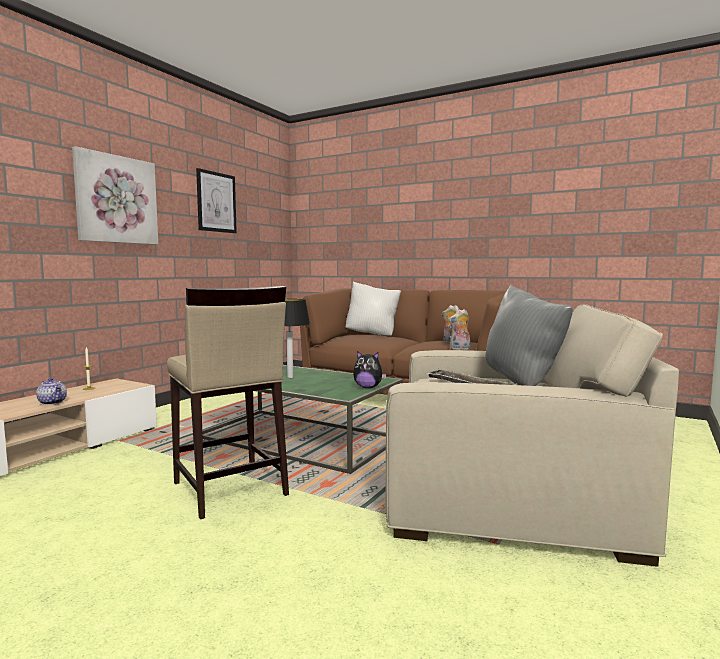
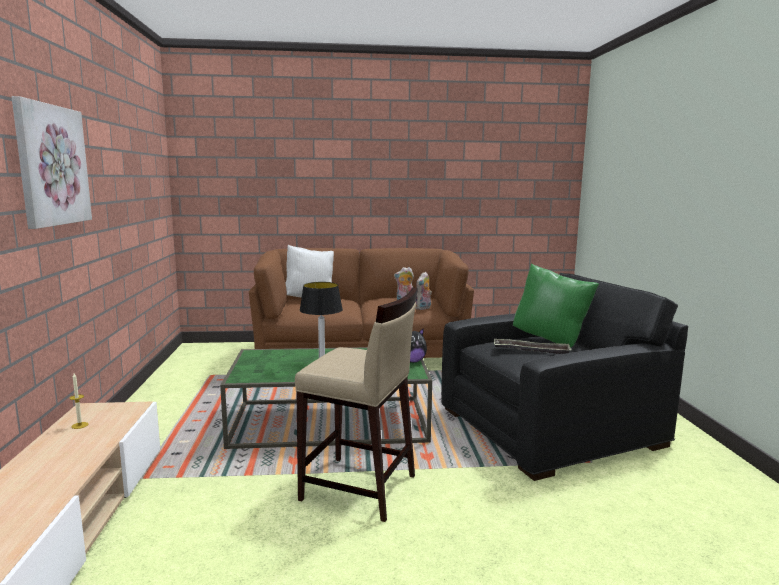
camera: 35 degrees left, 5 degrees up
teapot [36,378,67,405] -> none
picture [196,168,237,233] -> none
beige armchair [386,304,679,567] -> black armchair [441,273,688,481]
grey pillow [485,285,573,386] -> green pillow [513,263,599,347]

